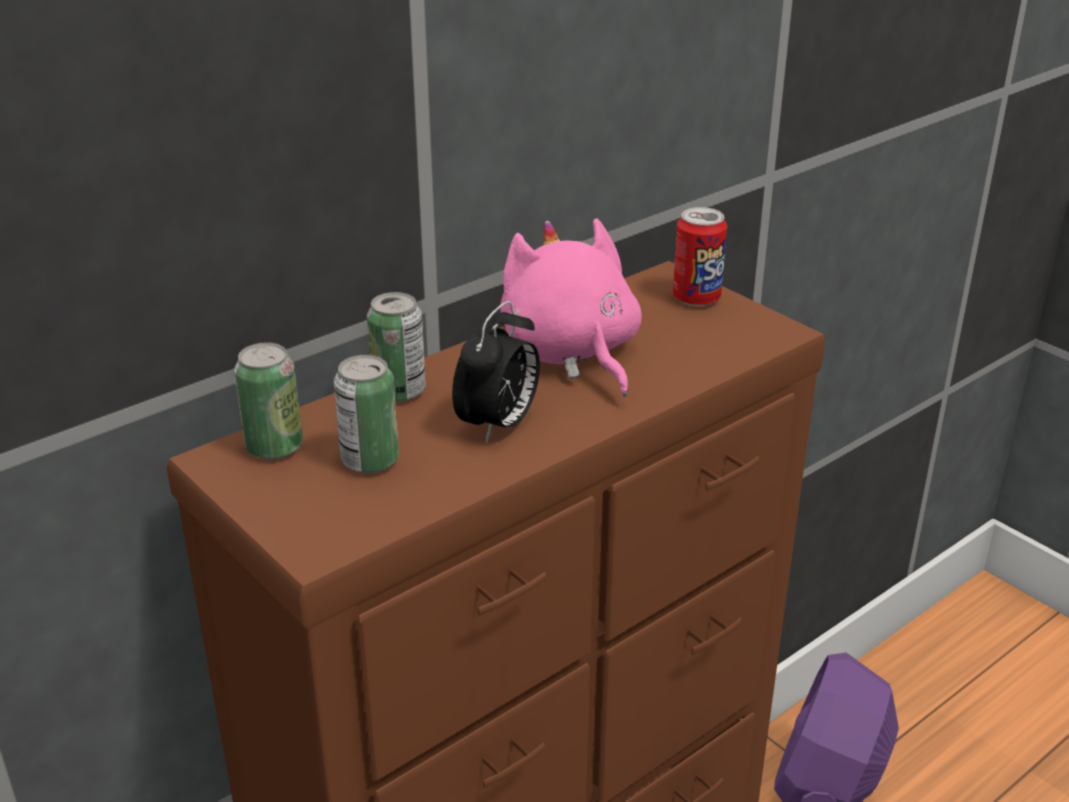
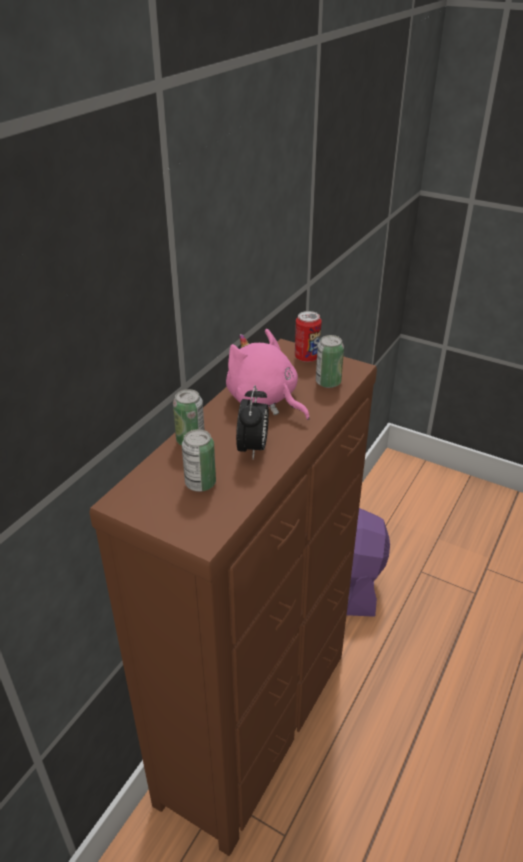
camera: 20 degrees left, 5 degrees up
can [234,342,303,460] -> can moved to [316,335,344,388]

